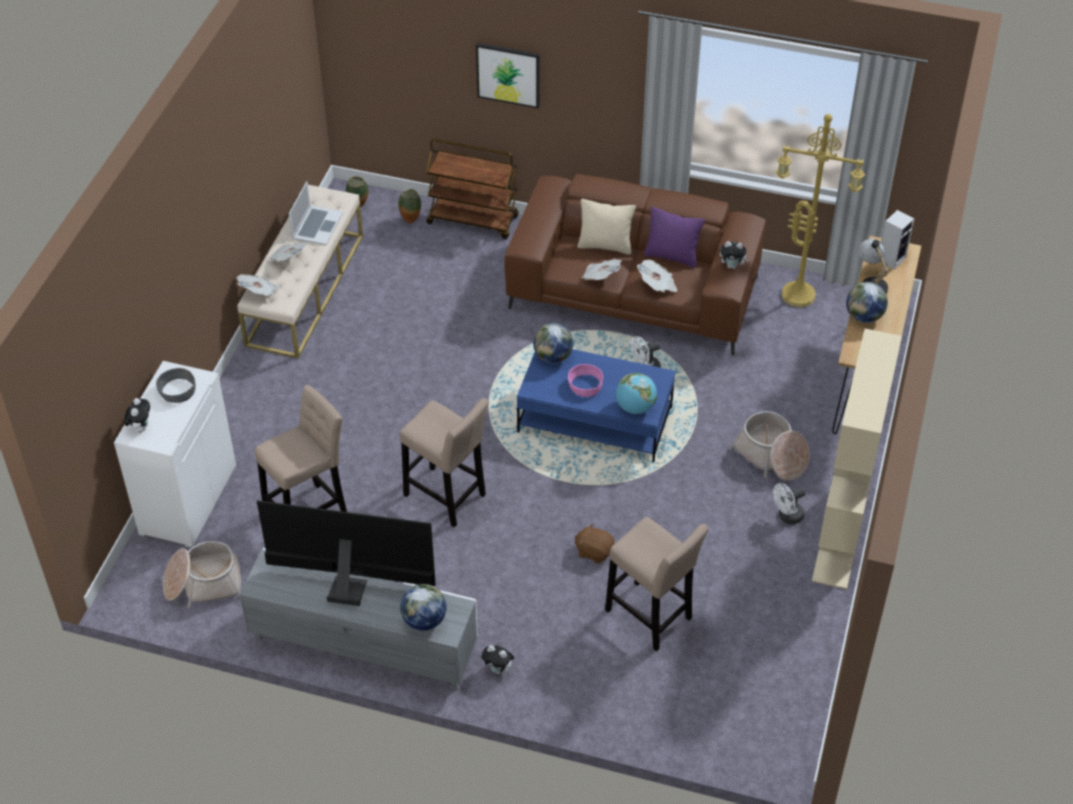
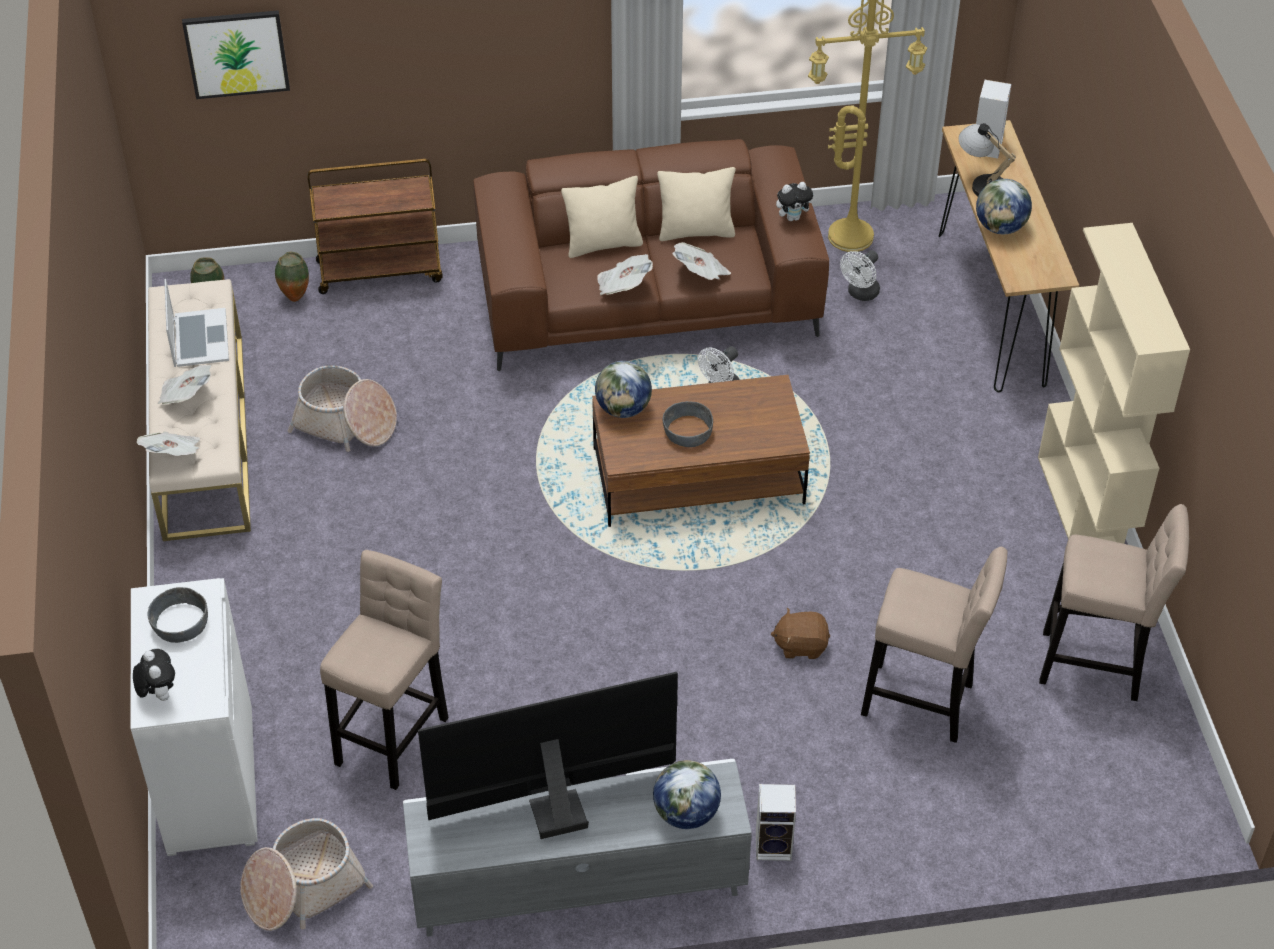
camera: 25 degrees left, 0 degrees up
beige stool [400,398,489,527] -> beige stool moved to [1039,504,1190,701]
picture [476,43,540,109] -> picture moved to [182,10,290,99]
plush toy [481,645,514,674] -> speaker [756,784,796,861]
blue coffee table [517,349,675,462] -> brown coffee table [592,375,810,527]
pink bowl [568,364,603,397] -> grey bowl [663,401,713,447]
globe [616,373,657,414] -> none
purple pillow [644,207,705,268] -> beige pillow [657,167,736,241]
basket [729,411,810,481] -> basket moved to [288,365,397,452]
white fan [773,483,806,524] -> white fan moved to [840,250,880,301]

